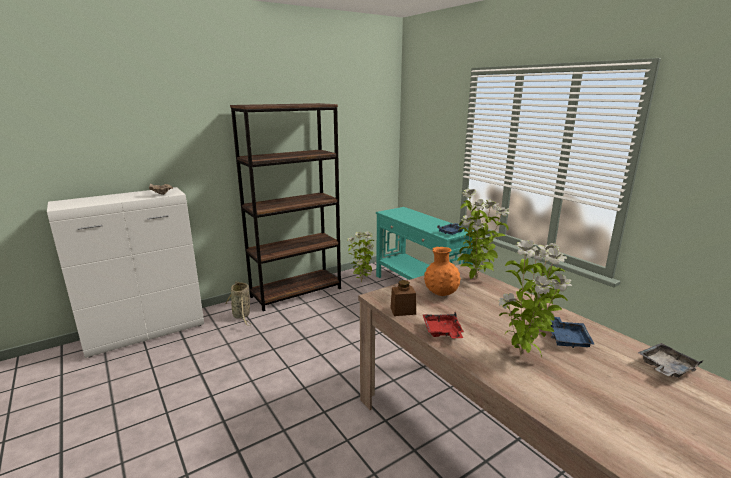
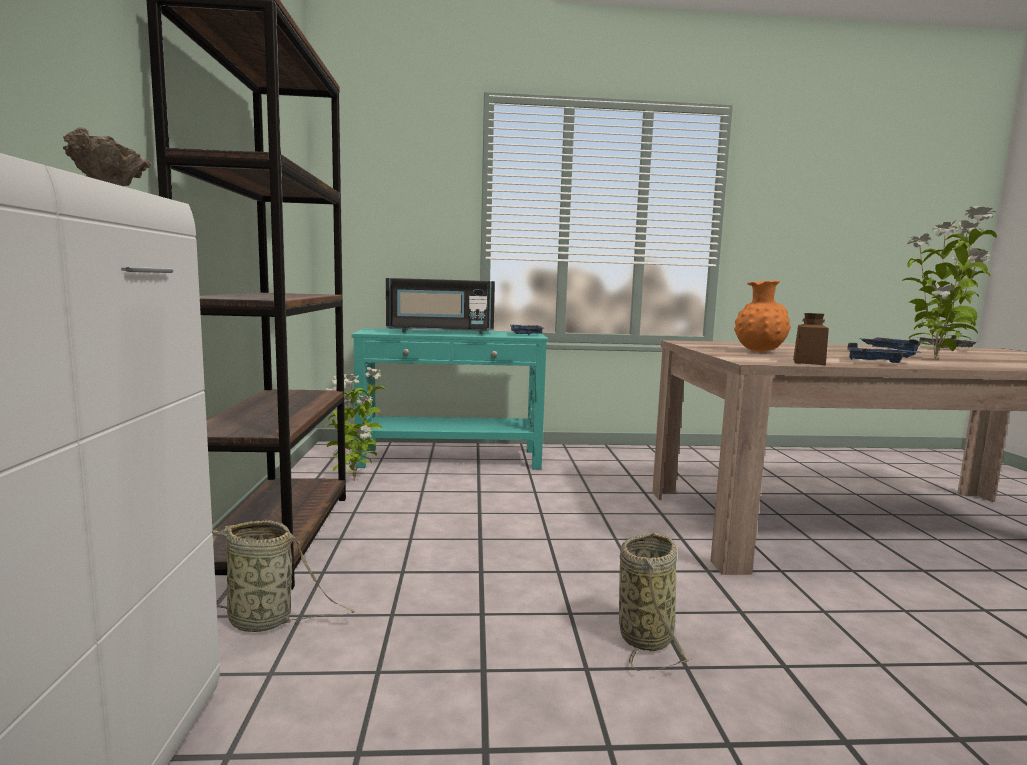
camera: 60 degrees left, 10 degrees down
red tray [422,312,464,338] -> blue tray [847,343,921,363]
potted plant [457,189,509,279] -> none
none -> black microwave [386,278,495,334]
none -> basket [619,533,689,671]

